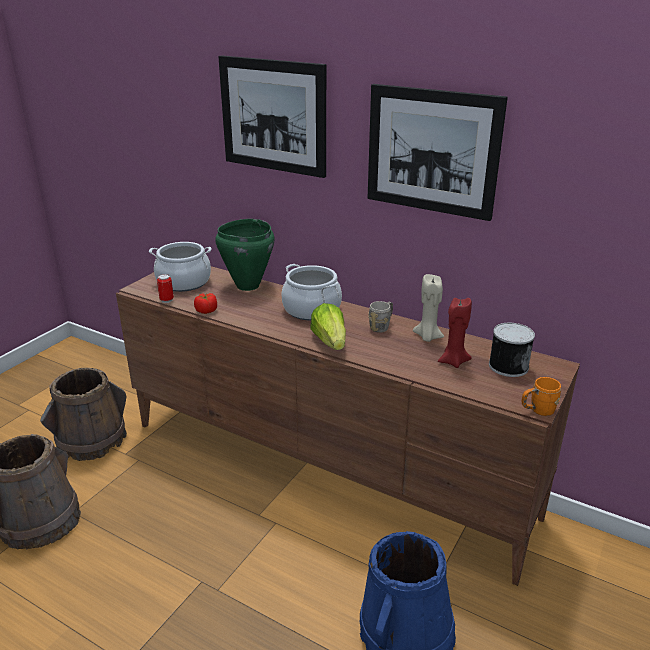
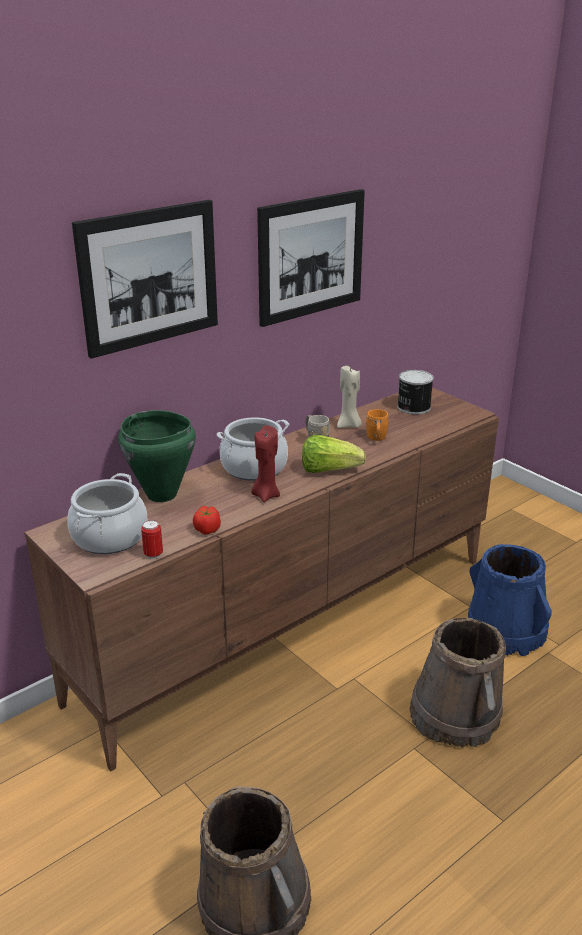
camera: 70 degrees left, 0 degrees up
brown bucket [40,368,127,461] -> brown bucket moved to [409,618,506,748]
red candle [438,298,472,368] -> red candle moved to [251,425,280,502]
orange mug [522,377,561,416] -> orange mug moved to [366,409,389,441]

